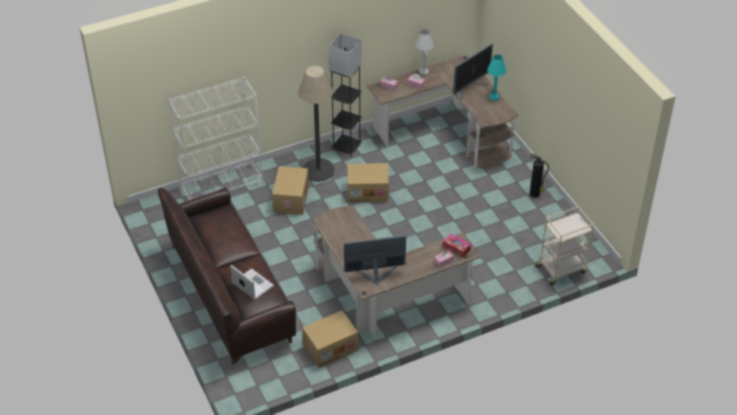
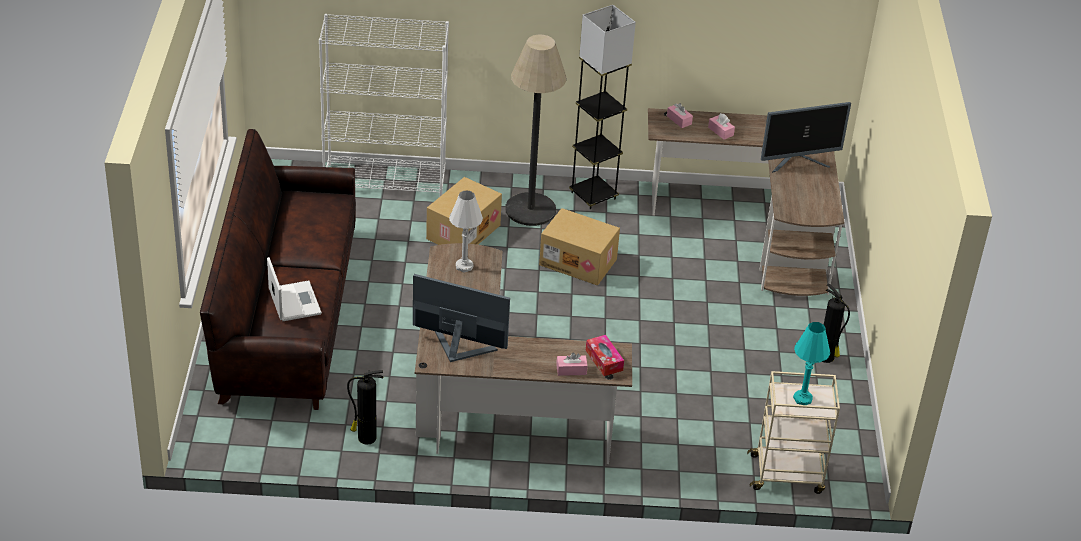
camera: 25 degrees right, 5 degrees down
cardboard box [302,311,358,368] -> fire extinguisher [347,370,383,445]
white table lamp [416,30,434,75] -> white table lamp moved to [449,190,483,273]
turquoise table lamp [487,54,506,101] -> turquoise table lamp moved to [793,322,830,405]

